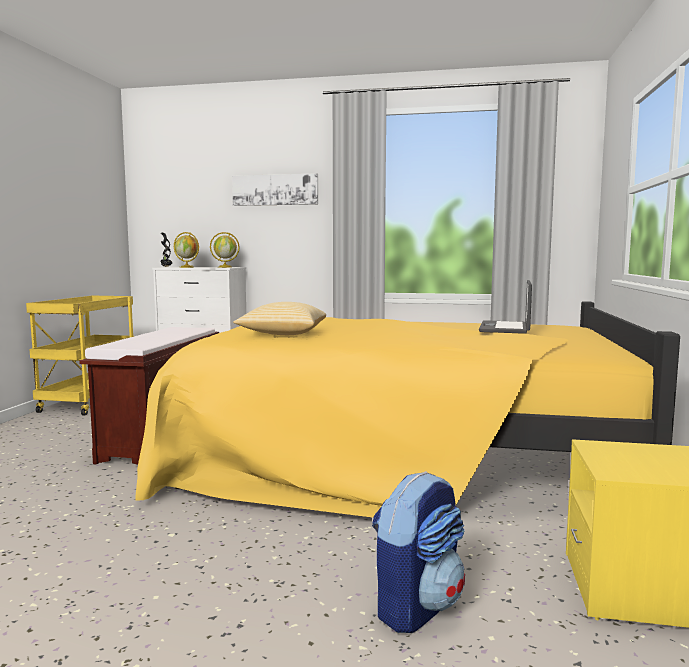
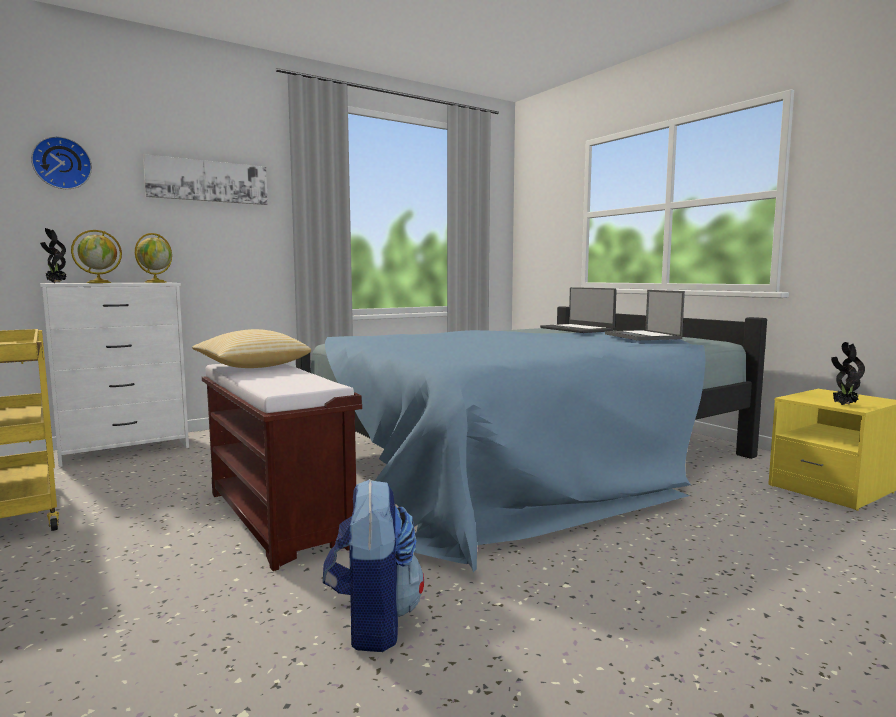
camera: 45 degrees left, 0 degrees up
yellow bed [135,301,680,518] -> blue bed [296,306,767,572]
pillow [233,302,326,335] -> pillow moved to [192,329,311,368]
backpack [372,471,465,633] -> backpack moved to [323,479,424,652]
none -> wall clock [31,136,92,189]
none -> laptop [605,290,685,340]
none -> potted plant [831,342,865,405]

